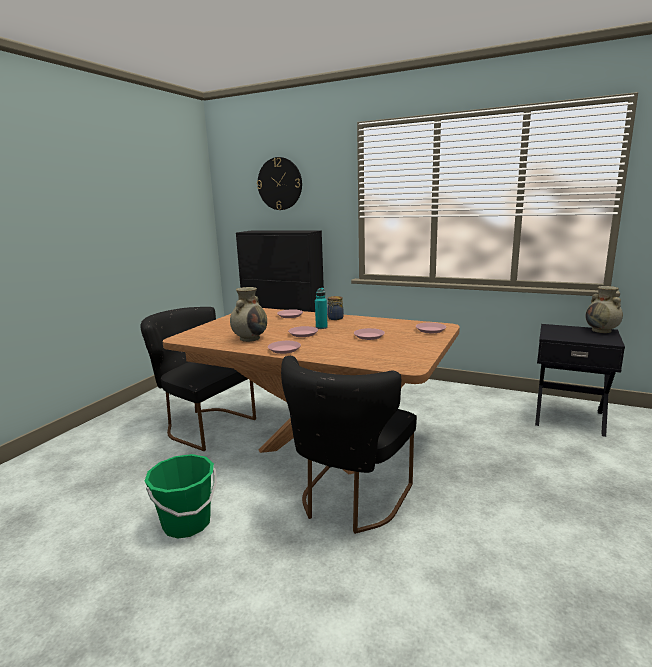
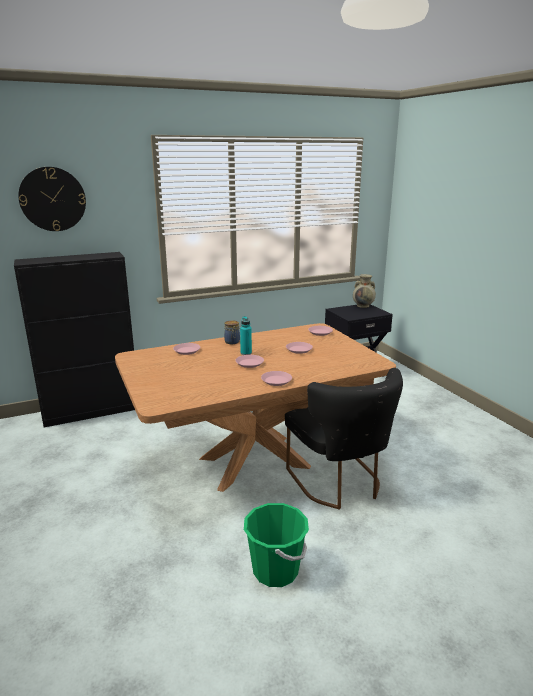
camera: 50 degrees left, 5 degrees up
black chair [140,307,256,451] -> none
beige vase [230,287,267,342] -> none

